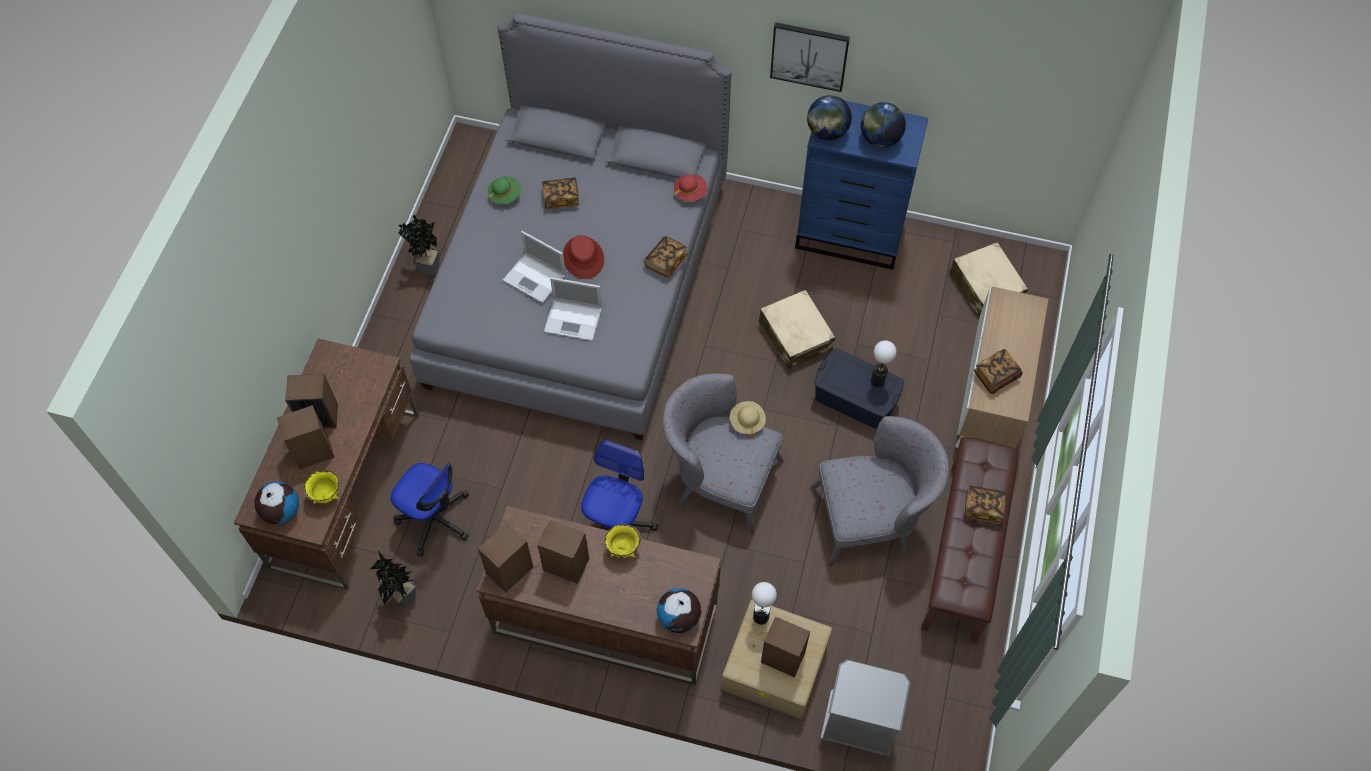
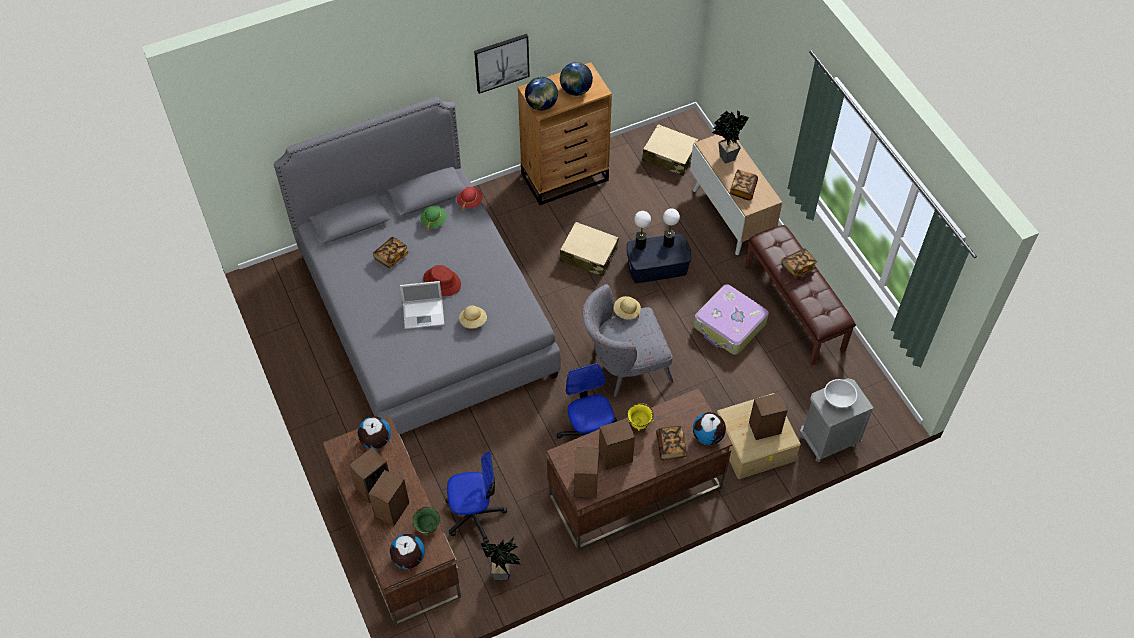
camera: 40 degrees left, 5 degrees down
yellow bowl [303,470,339,504] -> green bowl [412,507,441,537]
potted plant [398,215,439,277] -> potted plant moved to [712,111,749,163]
green hat [488,176,521,205] -> green hat moved to [420,206,447,231]
laptop [544,277,602,341] -> beige hat [459,305,487,329]
book [644,236,688,278] -> book moved to [656,426,687,460]
table lamp [752,582,777,625] -> table lamp moved to [634,211,651,250]
blue dresser [795,96,928,270] -> brown dresser [517,62,612,205]
grey armchair [811,416,949,567] -> suitcase [694,284,769,355]
none -> globe [358,416,391,449]
none -> white bowl [824,379,857,408]

